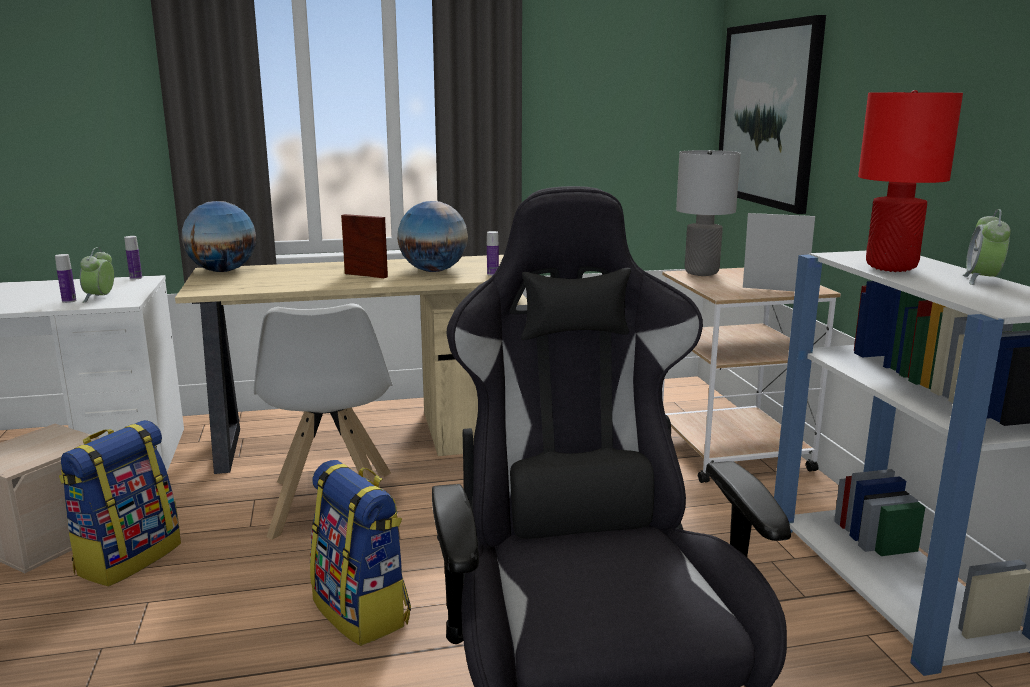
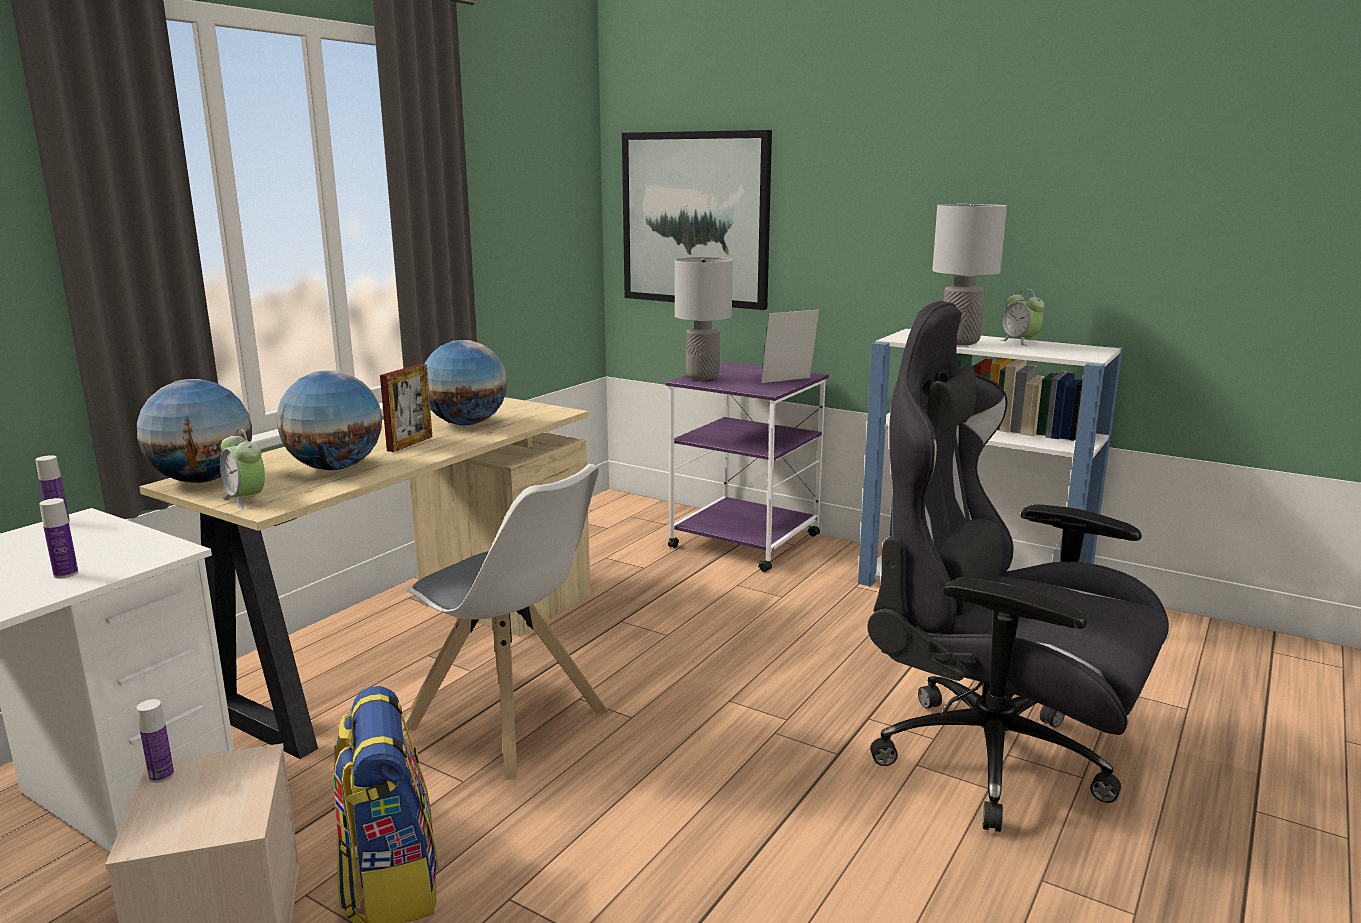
camera: 45 degrees left, 0 degrees up
alarm clock [80,247,114,303] -> alarm clock moved to [220,429,265,509]
backpack [310,460,411,646] -> none
picture frame [341,214,388,278] -> picture frame turned 135 degrees clockwise [380,364,432,452]
bottle [487,231,499,276] -> bottle moved to [136,699,174,783]
beige cart [662,268,841,483] -> purple cart [665,362,829,572]
red table lamp [858,90,963,272] -> grey table lamp [932,203,1007,345]
none -> globe [277,370,382,470]

